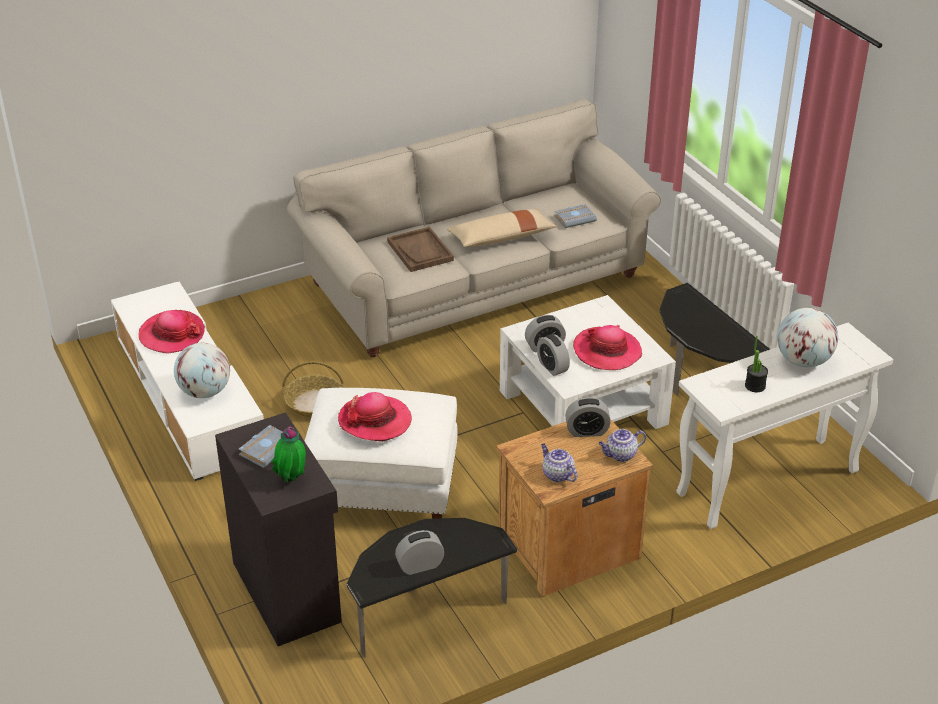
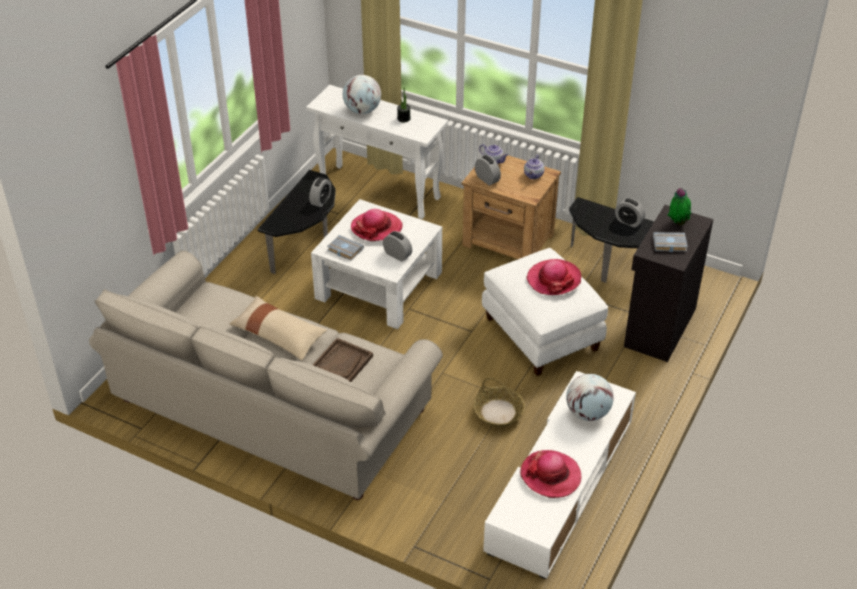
camera: 125 degrees left, 5 degrees up
alarm clock [537,334,570,376] -> alarm clock moved to [309,177,331,207]
grey book [555,204,597,228] -> grey book moved to [327,235,364,260]

